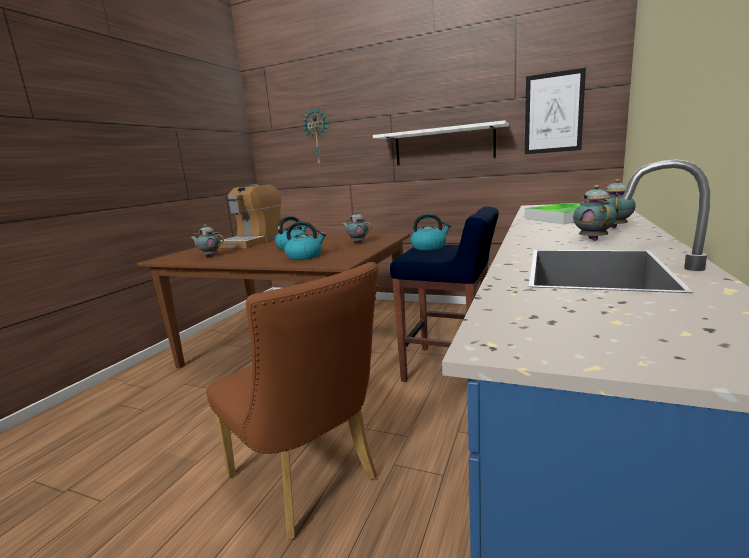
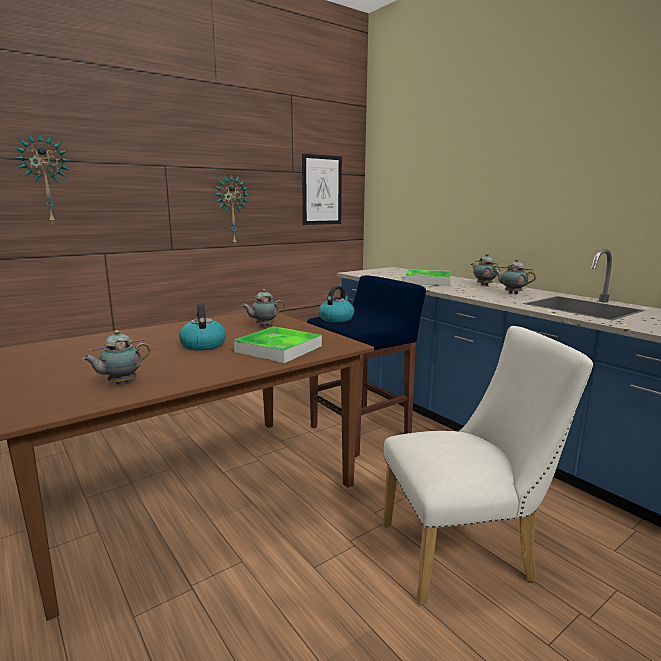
camera: 60 degrees left, 0 degrees up
brown chair [206,262,379,540] -> white chair [383,326,594,605]
coffee machine [219,184,284,248] -> none
kettle [284,221,326,260] -> tray [234,326,322,363]
white shelf [373,120,509,165] -> wall clock [214,174,249,246]

